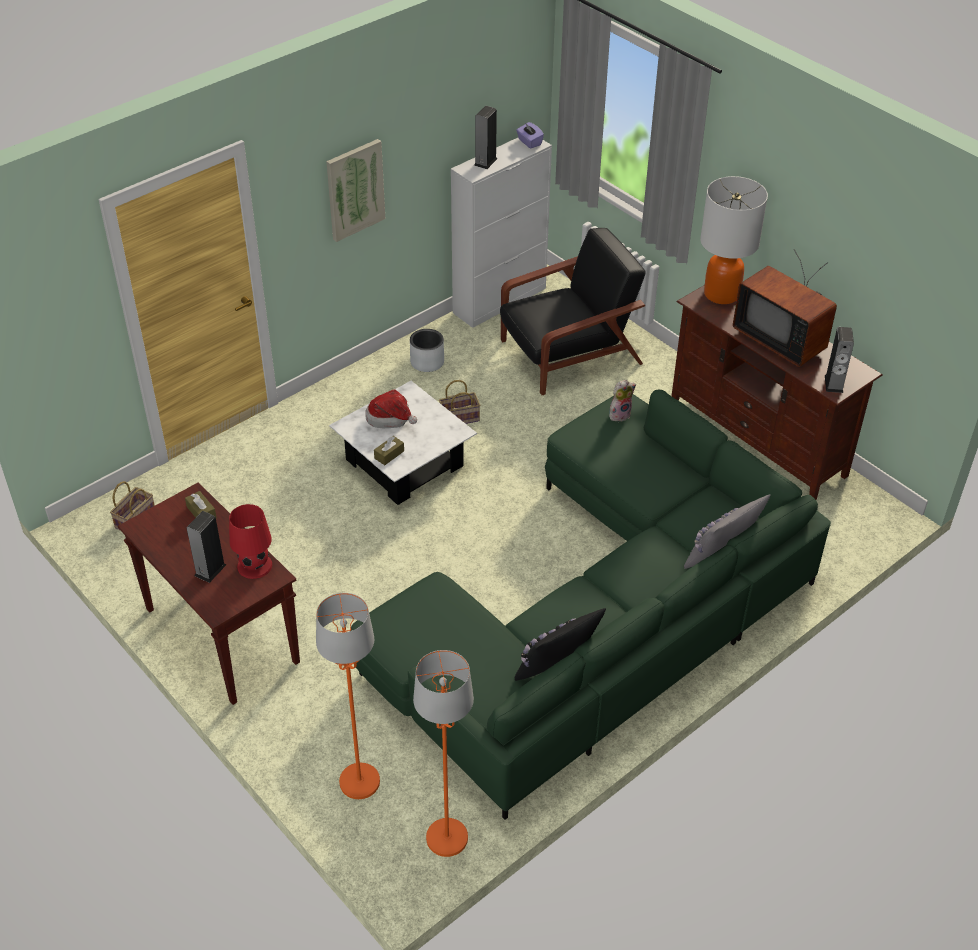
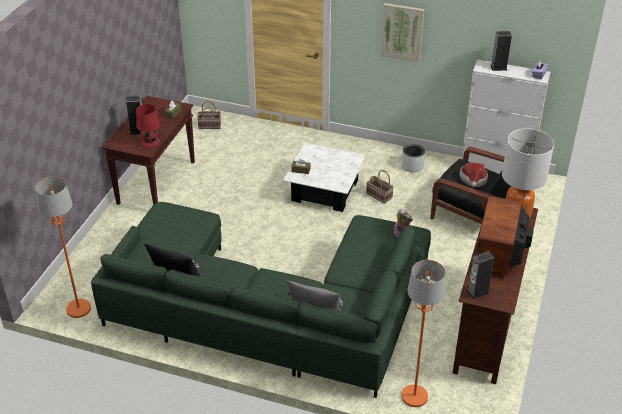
camera: 60 degrees right, 5 degrees down
orange floor lamp [316,593,380,799] -> orange floor lamp moved to [401,260,446,407]
hat [365,389,417,428] -> hat moved to [460,163,488,187]

